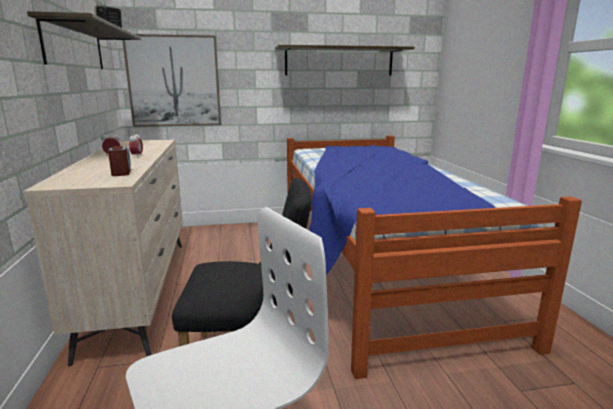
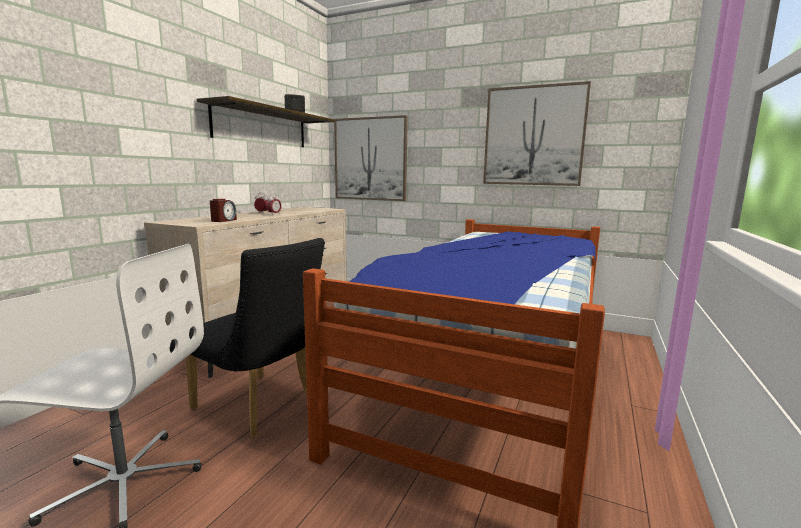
camera: 35 degrees right, 5 degrees down
shelf [275,45,415,75] -> picture [483,81,591,186]

